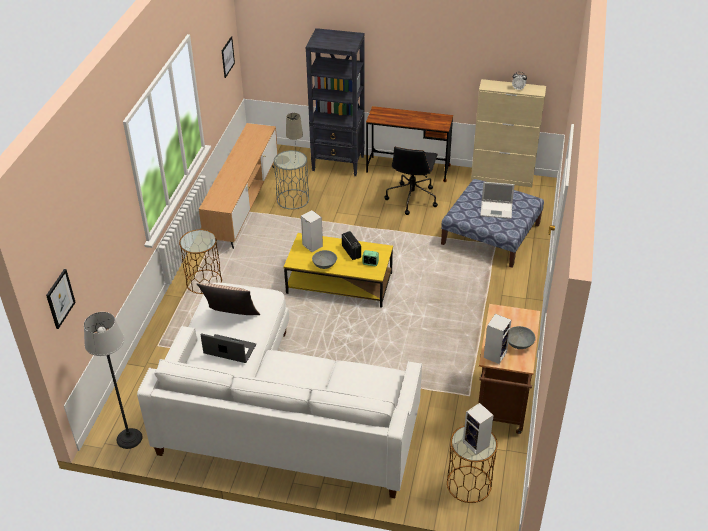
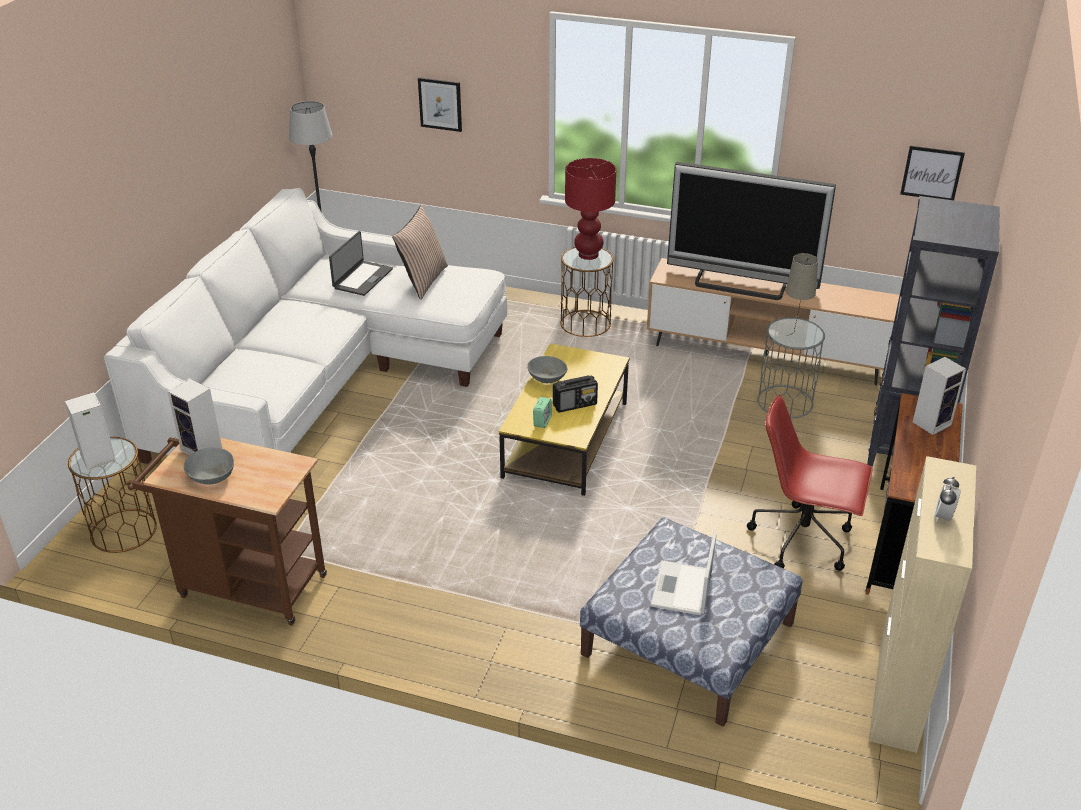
camera: 95 degrees right, 5 degrees down
picture [46,269,76,329] -> picture moved to [418,77,462,132]
speaker [301,210,323,252] -> speaker moved to [913,357,966,435]
black office chair [384,147,438,215] -> red office chair [747,395,873,571]
none -> red table lamp [565,158,616,260]
none -> television [667,162,836,300]

